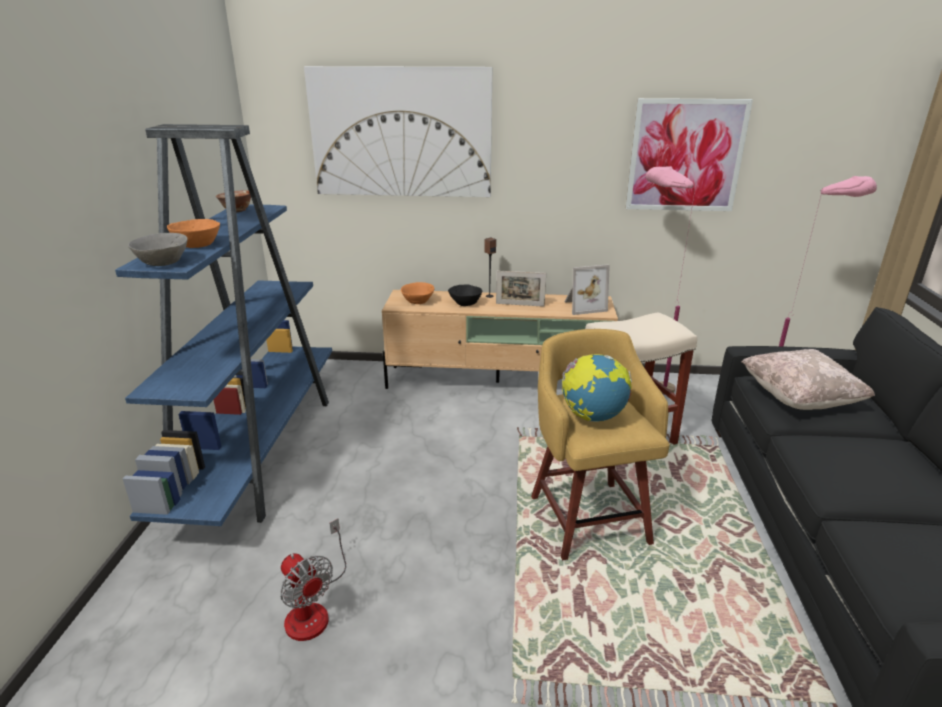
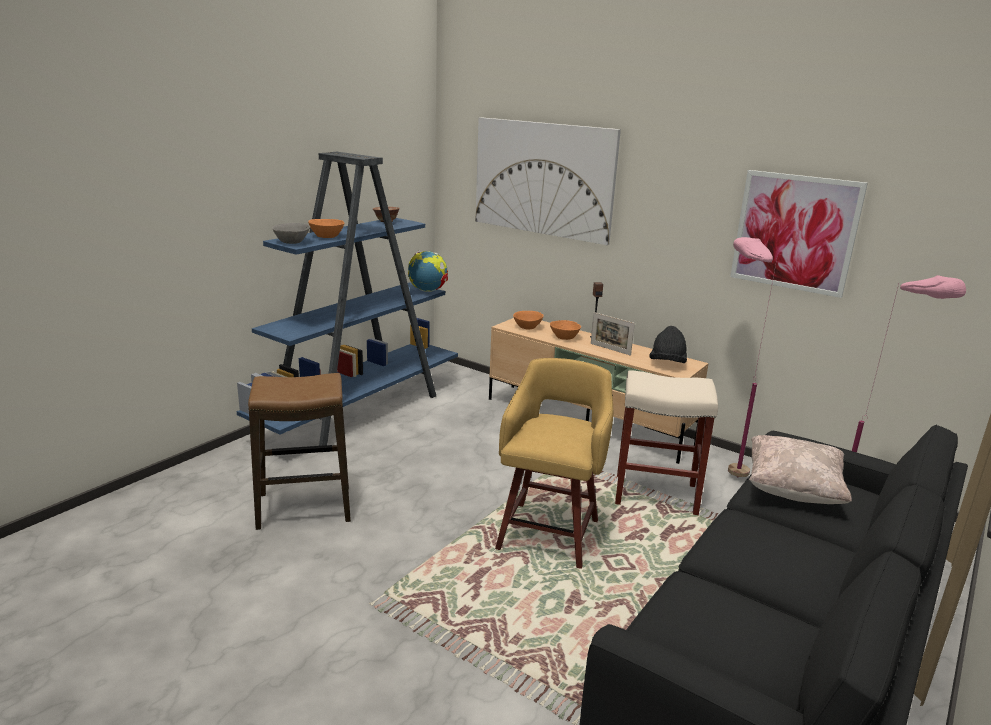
camera: 30 degrees right, 5 degrees down
fan [280,518,346,641] -> stool [248,373,351,530]
black bowl [448,285,482,306] -> orange bowl [550,320,581,340]
globe [562,354,632,422] -> globe moved to [408,251,448,292]
picture frame [565,264,610,315] -> black hat [650,326,687,363]

